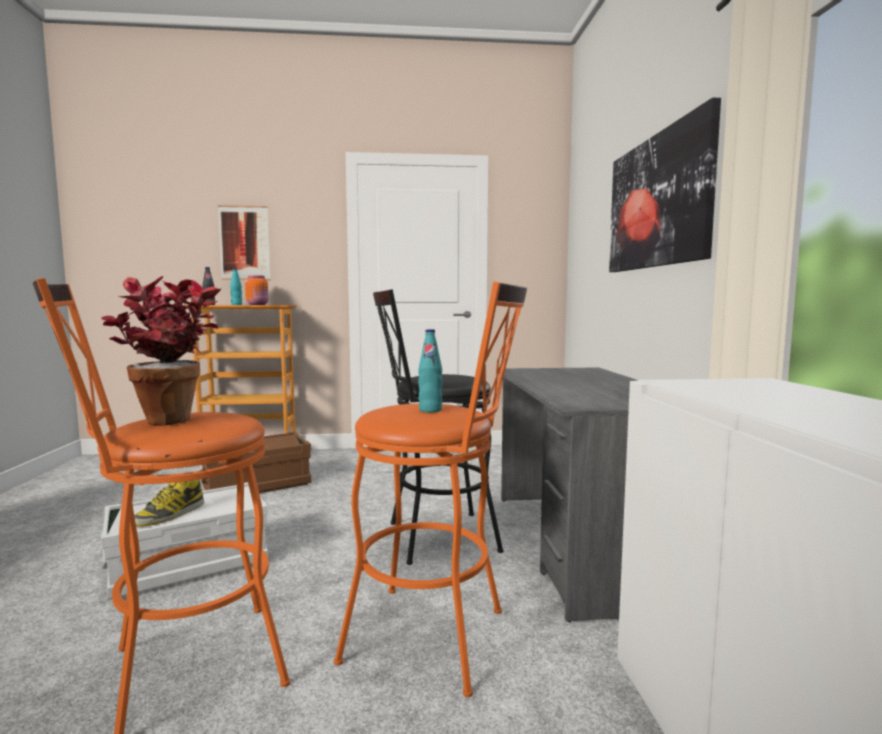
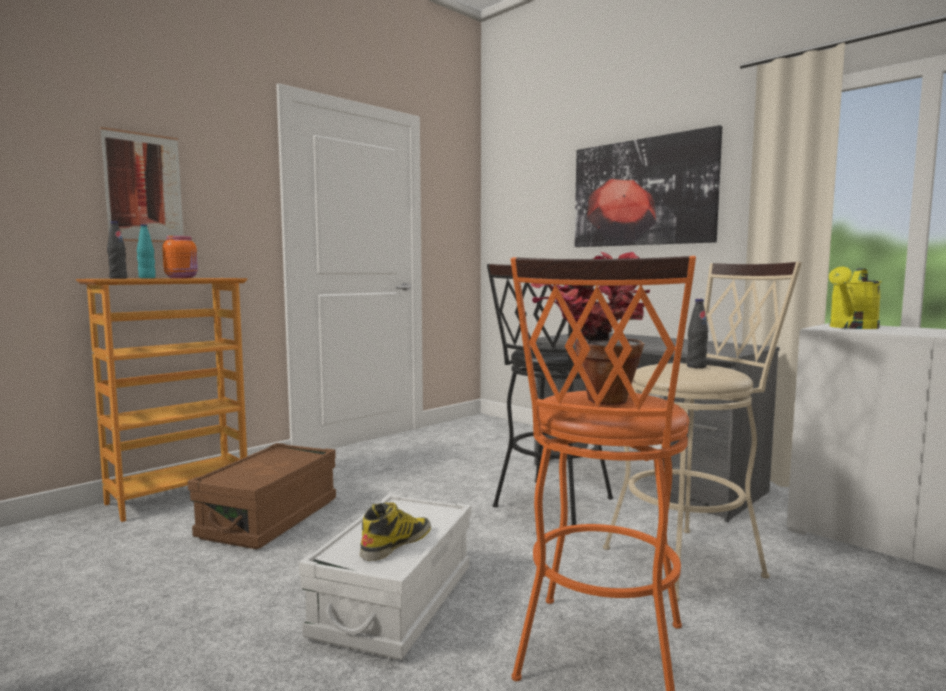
camera: 40 degrees left, 0 degrees up
boot [134,479,204,526] -> boot turned 135 degrees counterclockwise [360,502,431,561]
orange stool [334,281,527,697] -> beige stool [603,262,802,601]
turquoise bottle [418,329,442,413] -> black bottle [687,299,708,368]
none -> yellow watering can [829,267,882,329]

